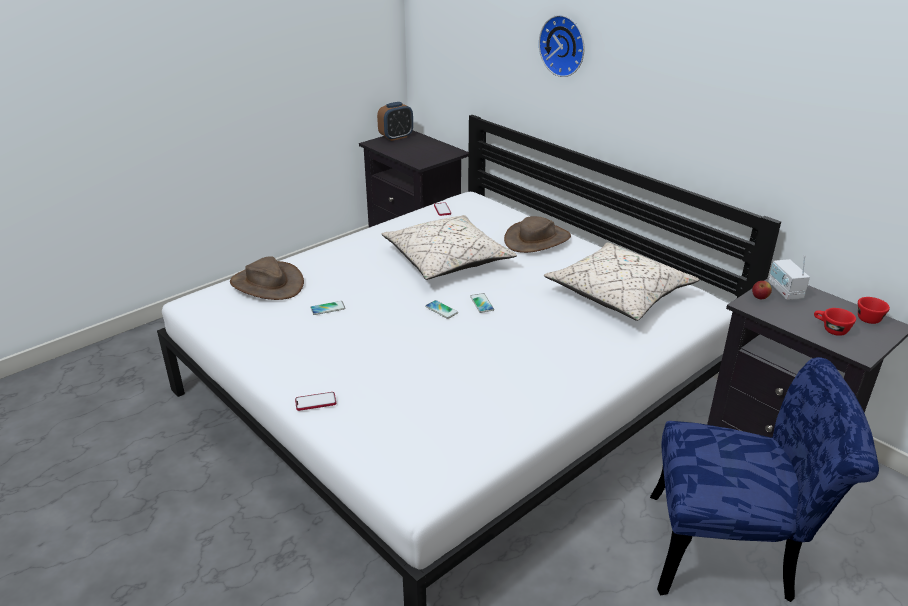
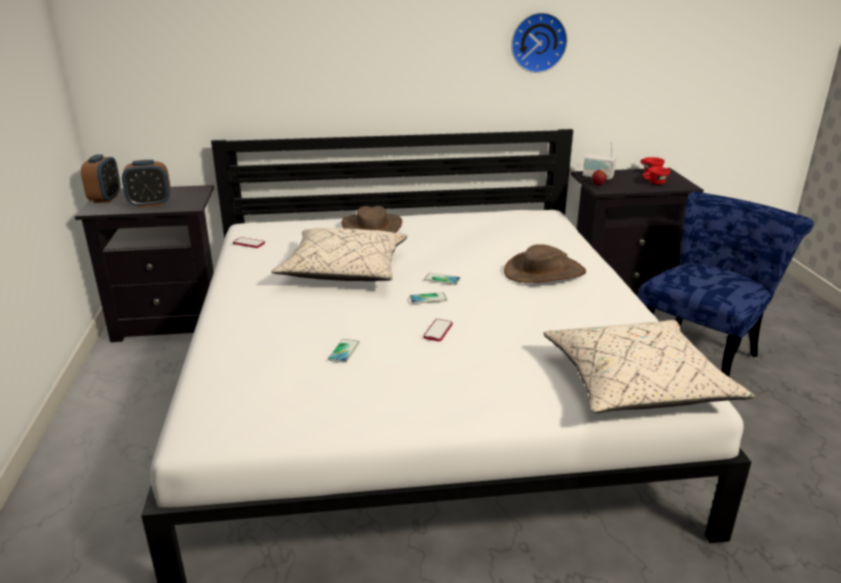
camera: 55 degrees left, 5 degrees down
brown hat [230,256,304,300] -> brown hat moved to [504,244,586,283]
phone [295,392,336,411] -> phone moved to [423,319,453,341]
wall clock [539,15,584,77] -> wall clock moved to [511,12,568,73]
beige pillow [544,242,700,321] -> beige pillow moved to [543,320,754,413]
none -> alarm clock [122,160,171,208]

